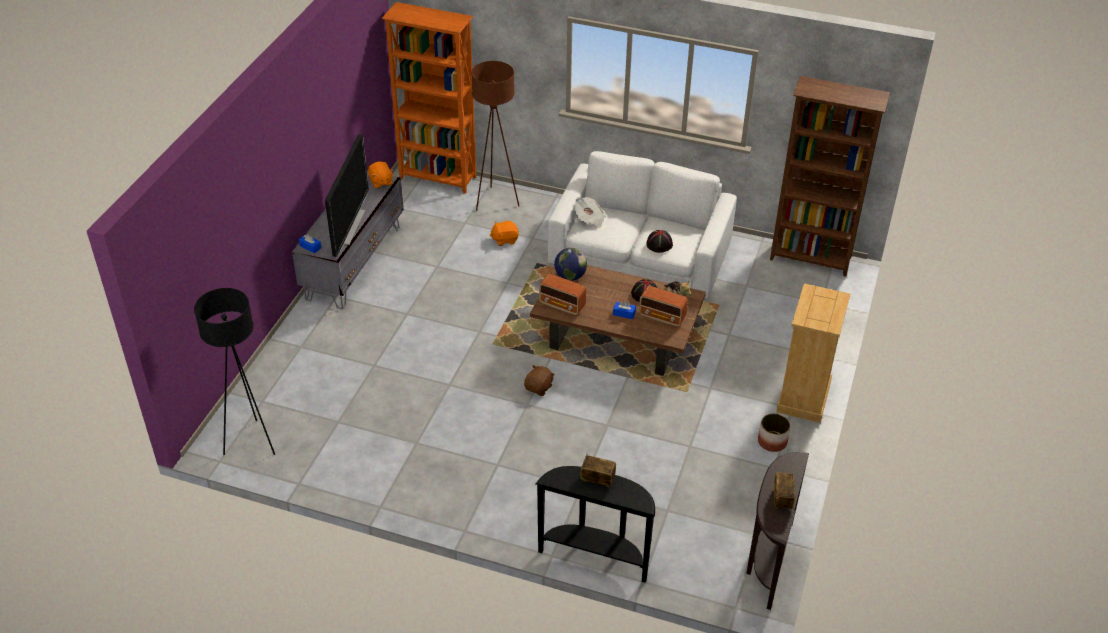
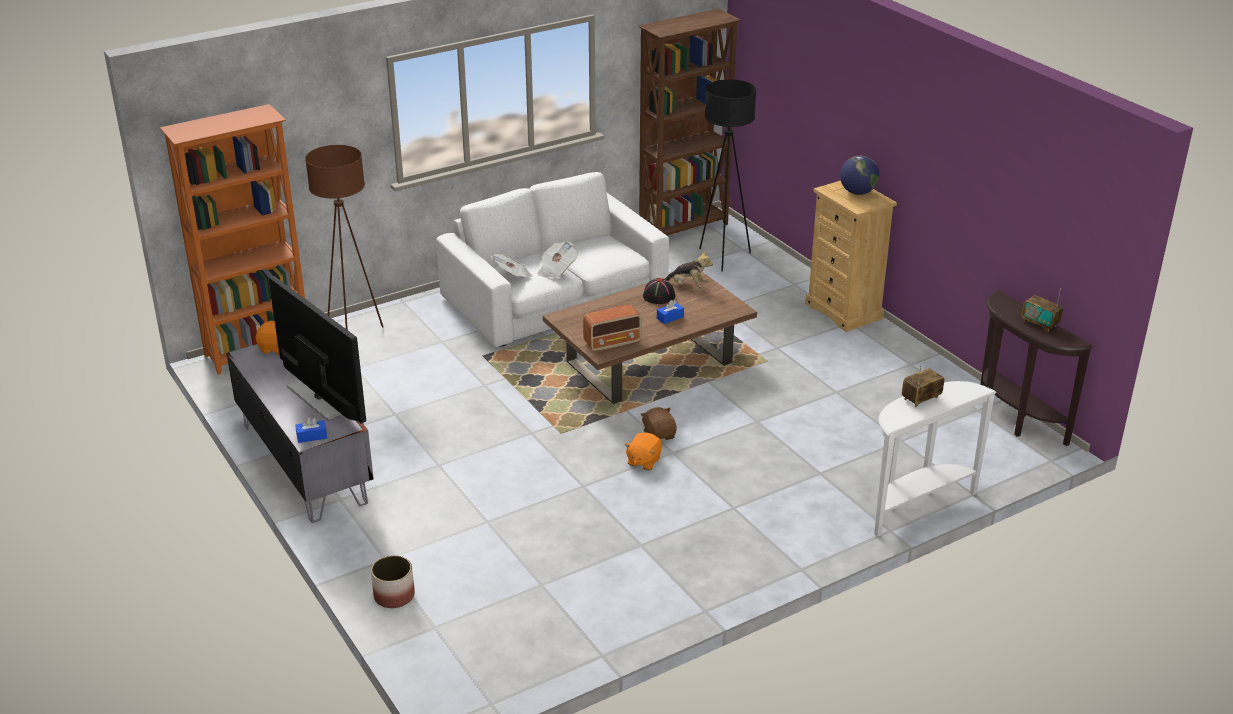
camera: 50 degrees left, 10 degrees down
black floor lamp [194,288,275,455] -> black floor lamp moved to [699,79,756,271]
orange plush toy [489,221,519,246] -> orange plush toy moved to [625,432,662,470]
black console table [535,466,655,583] -> white console table [874,381,997,537]
globe [554,248,587,281] -> globe moved to [840,156,879,195]
radio [639,286,688,327] -> none
black hat [646,230,673,253] -> none
planter [758,413,791,452] -> planter moved to [371,555,415,608]
none -> newspaper [538,241,577,278]

